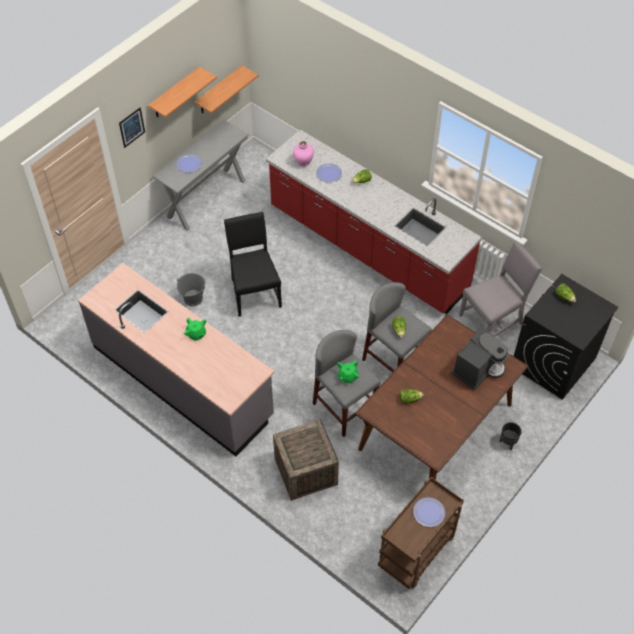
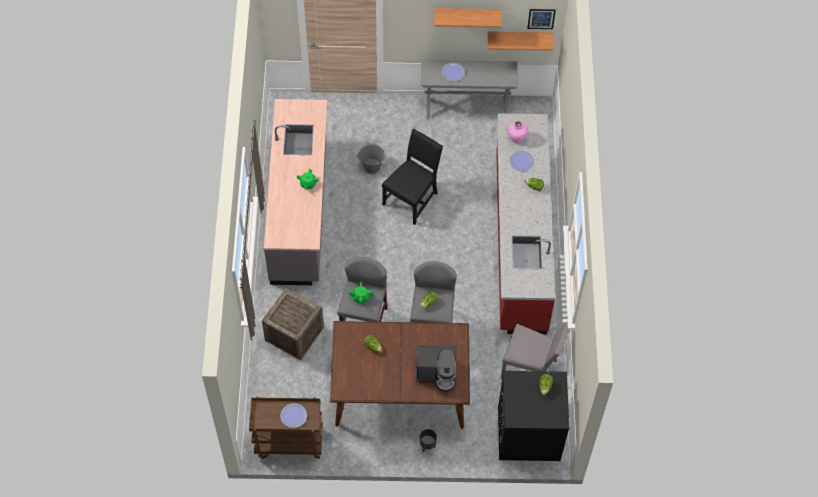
camera: 50 degrees right, 5 degrees up
picture [119,107,145,148] -> picture moved to [527,9,556,29]

